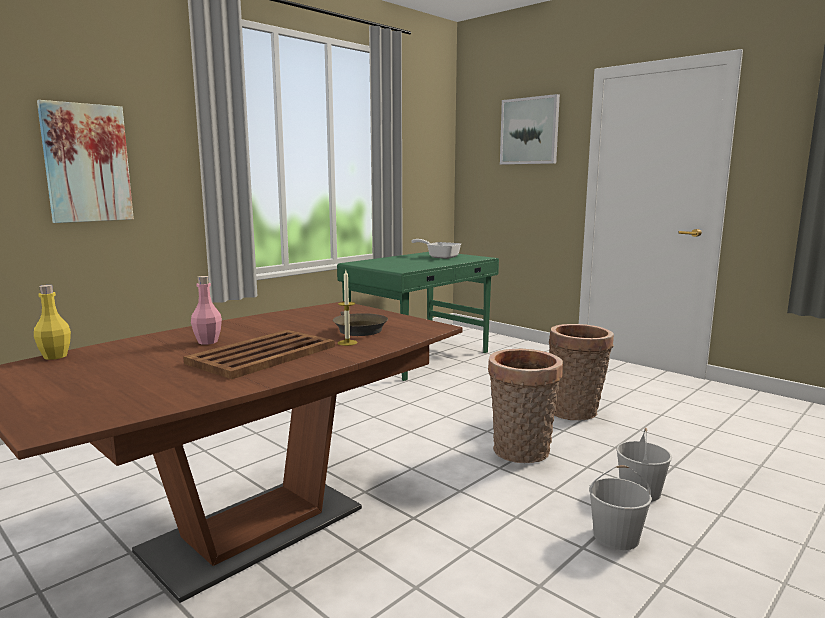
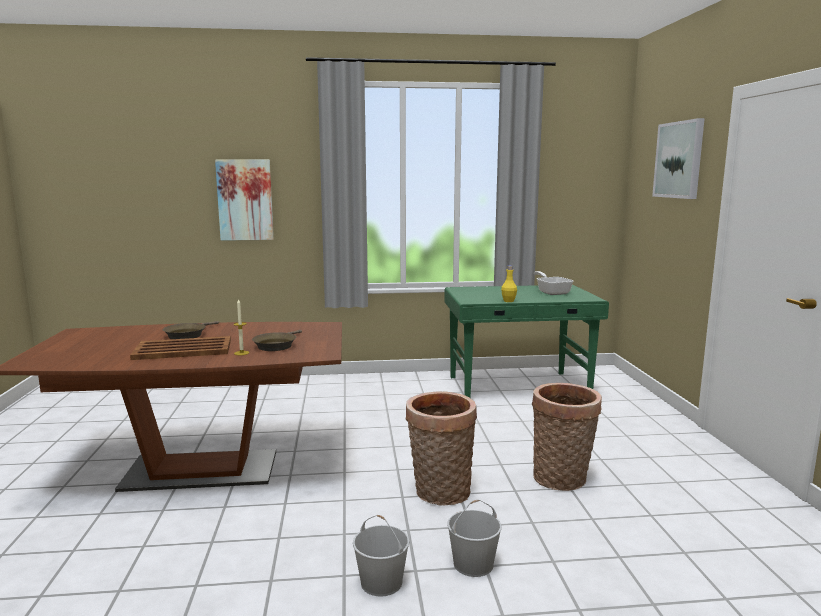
camera: 40 degrees right, 0 degrees up
yellow bottle [34,285,71,360] -> yellow bottle moved to [501,266,517,302]
pink bottle [191,276,222,345] -> brown frying pan [163,321,219,339]

